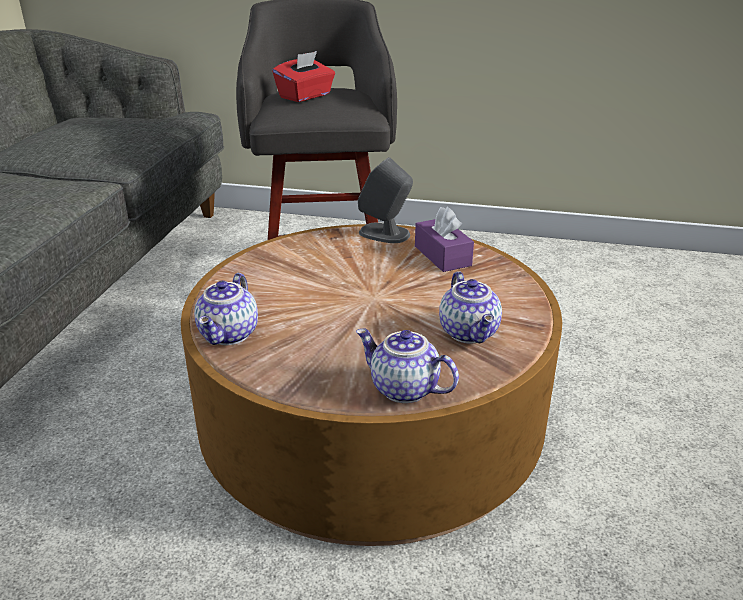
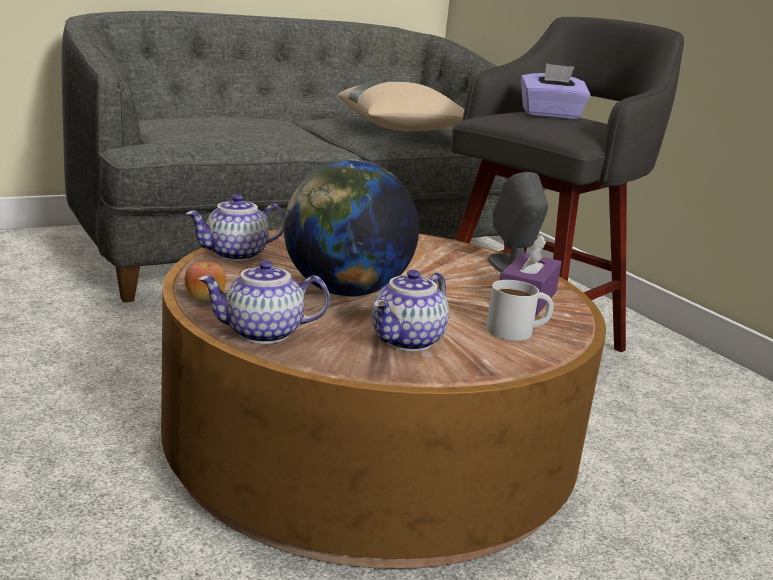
camera: 45 degrees right, 10 degrees down
red tissue box [272,51,335,102] -> purple tissue box [521,63,590,119]
teapot [356,328,459,403] -> teapot turned 90 degrees counterclockwise [198,260,330,344]
none -> apple [185,262,226,301]
none -> globe [283,159,419,297]
none -> beige pillow [338,81,464,131]
none -> white mug [486,280,554,340]

